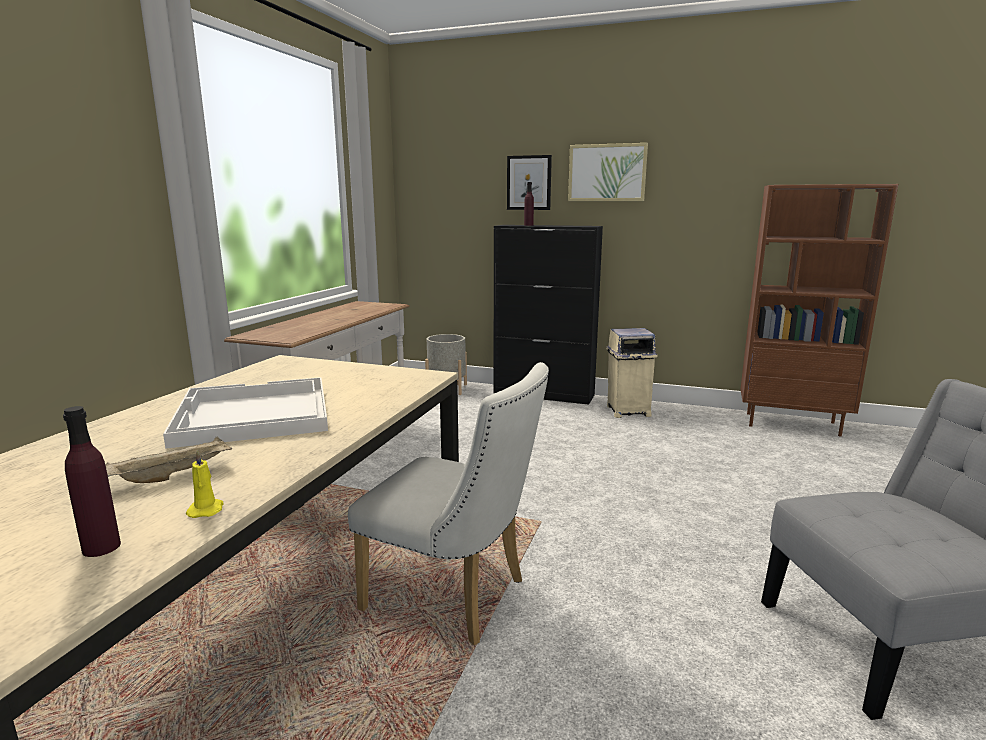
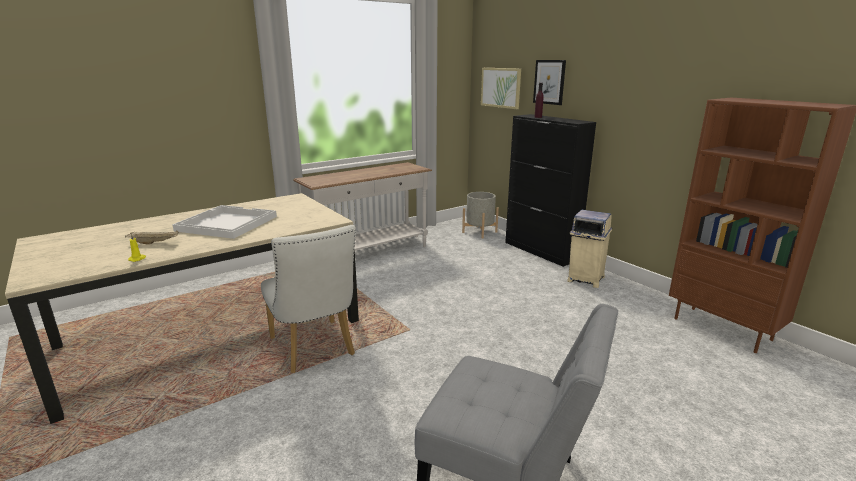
camera: 35 degrees right, 5 degrees up
purple bottle [63,406,121,557] -> none
picture [568,143,648,201] -> picture moved to [481,68,521,109]

